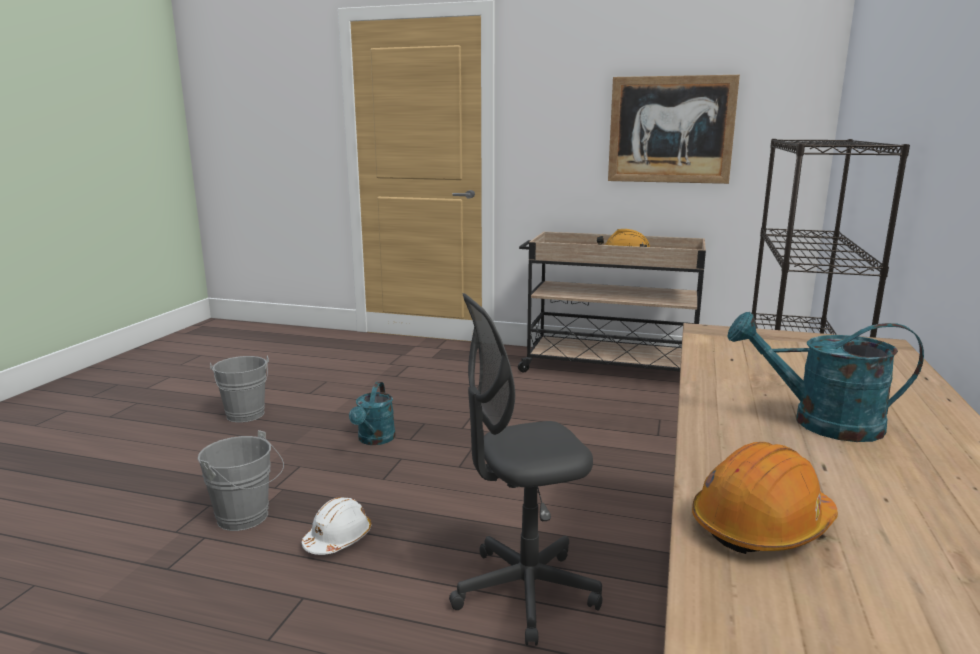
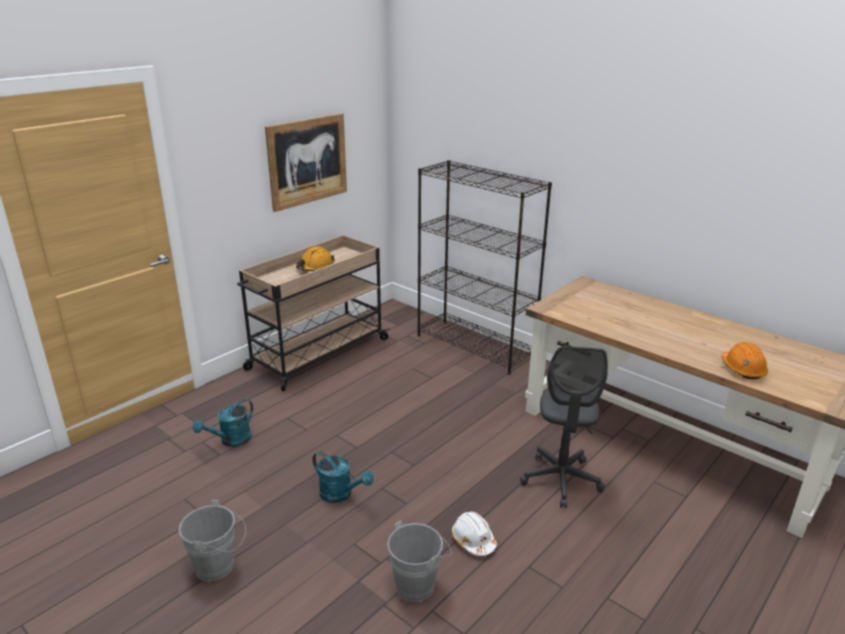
camera: 65 degrees left, 10 degrees up
turquoise watering can [727,312,924,442] -> turquoise watering can moved to [193,398,253,447]

